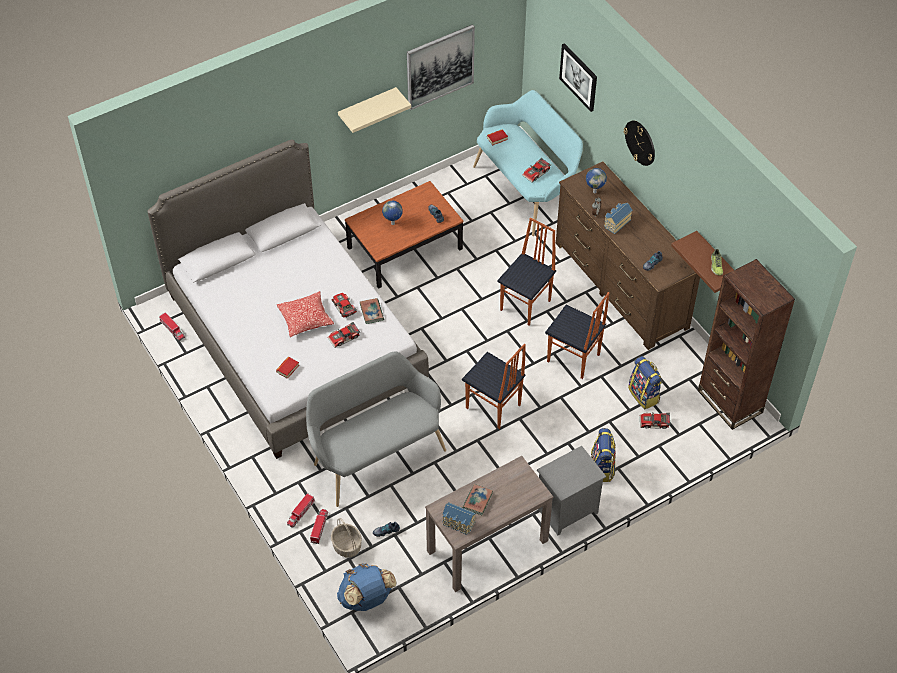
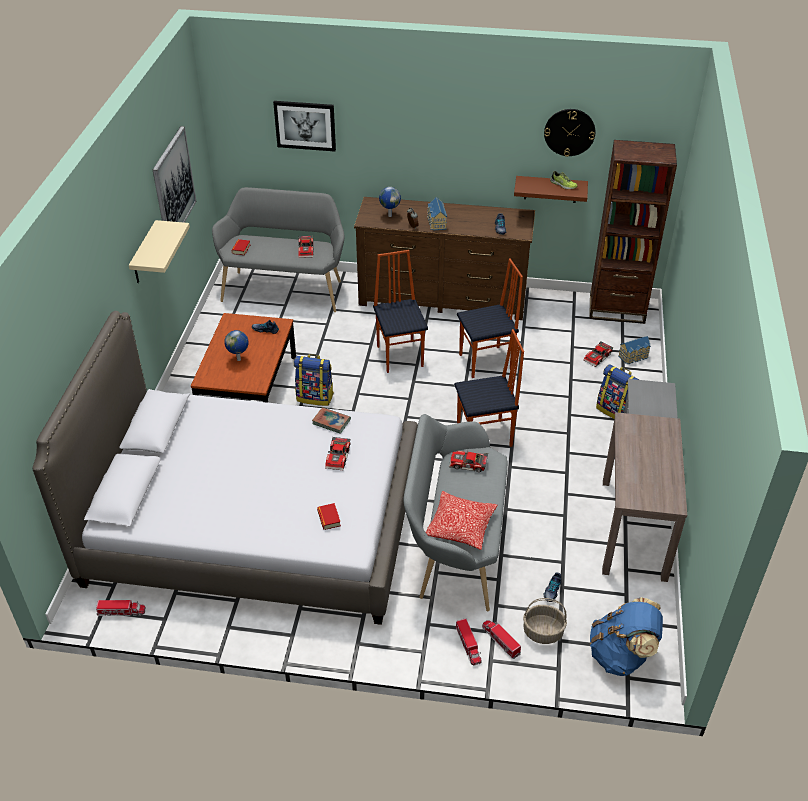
camera: 50 degrees left, 10 degrees down
pillow [277,291,334,337] -> pillow moved to [426,491,497,550]
toy car [331,293,357,318] -> toy car moved to [449,451,488,472]
toy house [443,503,476,535] -> toy house moved to [618,336,651,364]
book [463,484,493,515] -> none
turquoise bench [473,90,583,236] -> grey bench [212,187,344,312]
wall clock [624,120,655,166] -> wall clock moved to [544,109,595,157]
backpack [628,356,662,409] -> backpack moved to [294,354,334,406]

